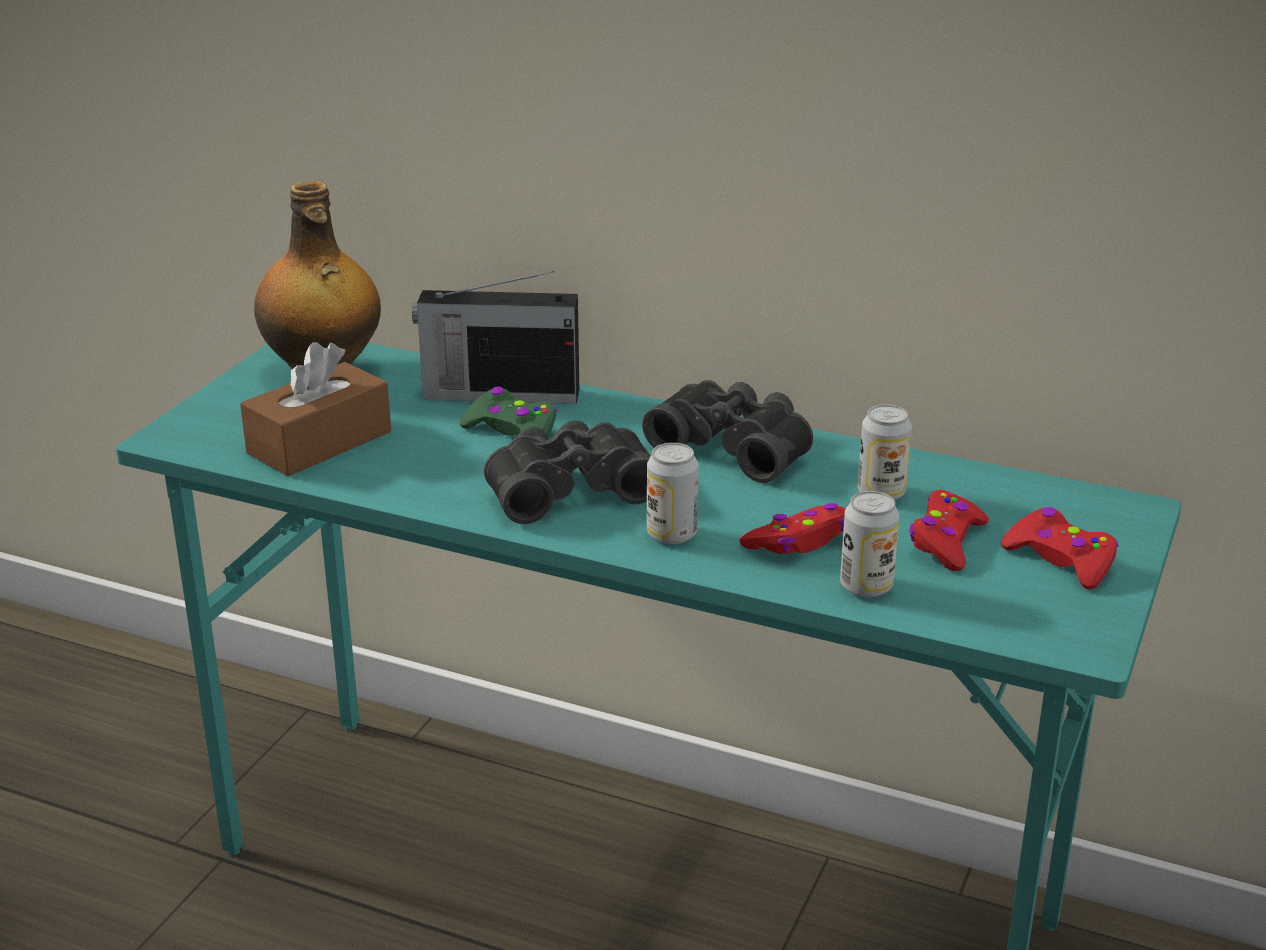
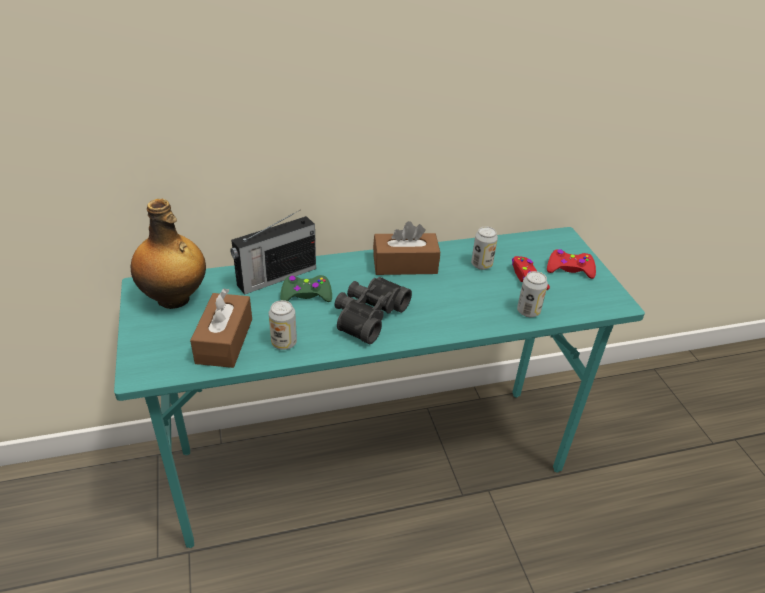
camera: 40 degrees left, 10 degrees up
black binoculars [642,380,813,483] -> brown tissue box [373,221,440,275]
can [647,443,699,544] -> can moved to [269,300,297,350]
red game controller [739,503,845,554] -> none

